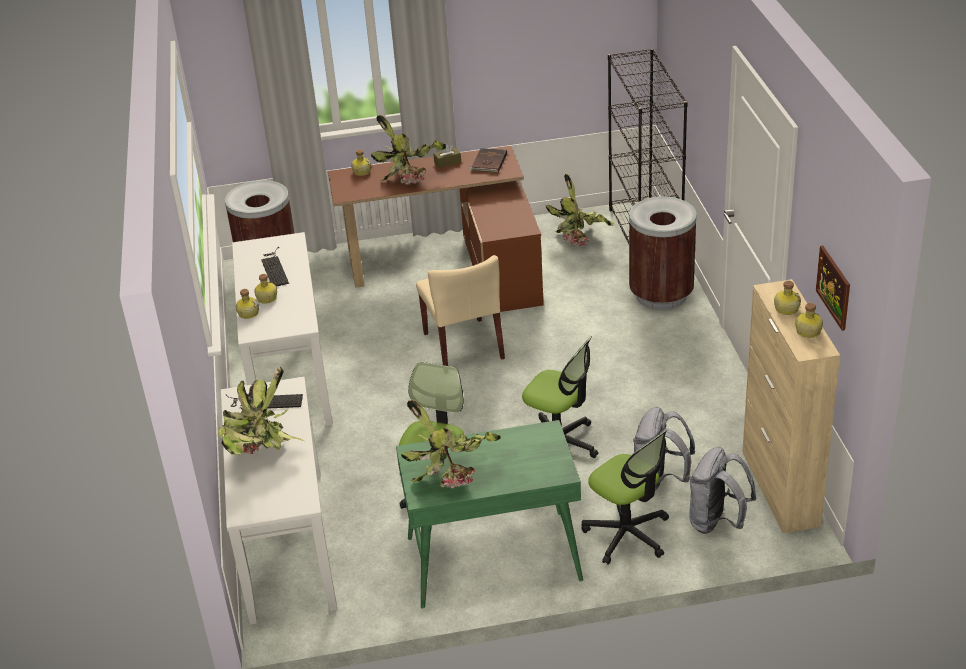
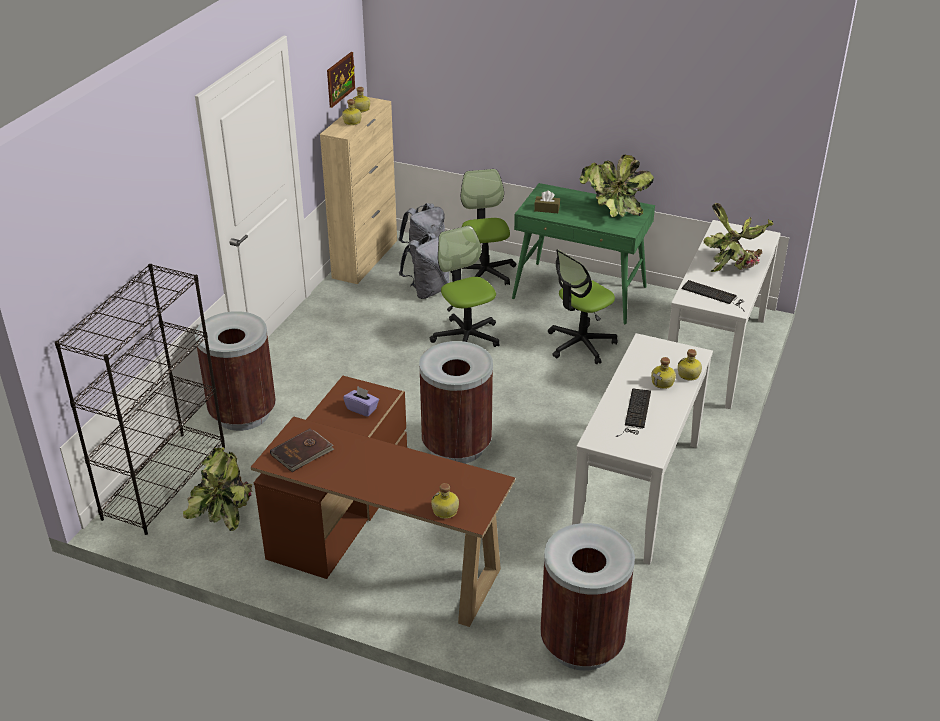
camera: 150 degrees left, 0 degrees up
potted plant [371,115,446,185] -> none
beige chair [416,255,505,366] -> brown trash can [419,341,493,464]
brown tissue box [433,144,461,168] -> brown tissue box moved to [534,191,560,213]
none -> purple tissue box [343,386,379,417]

